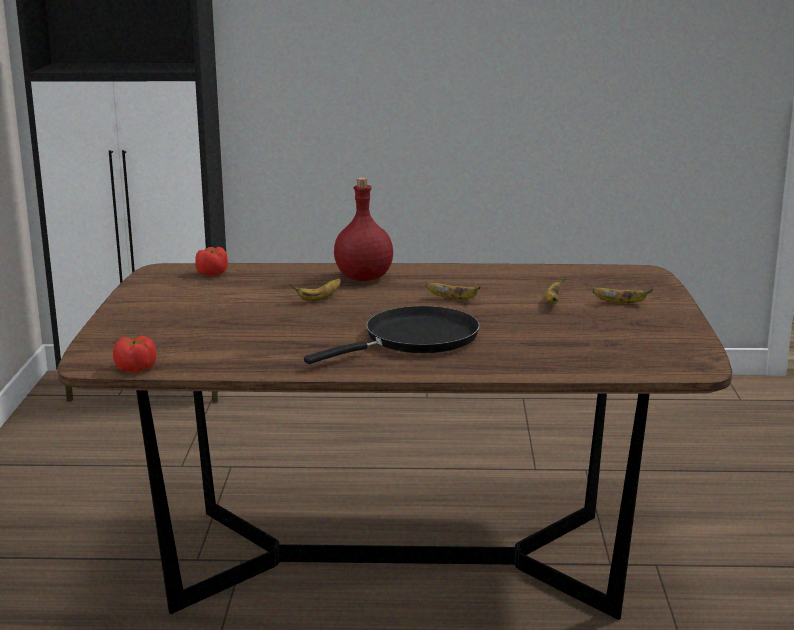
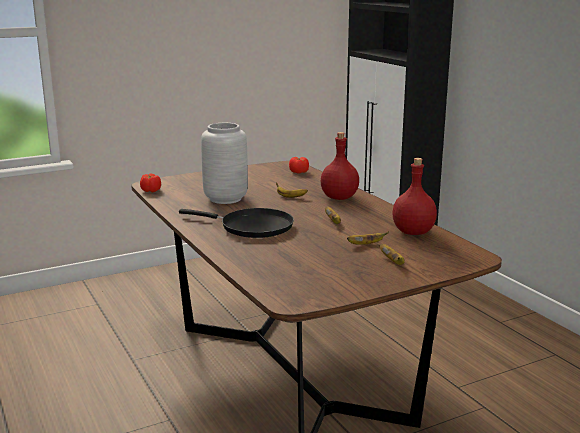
camera: 60 degrees right, 0 degrees up
none -> grey vase [201,123,248,204]
none -> red bottle [392,158,437,235]

